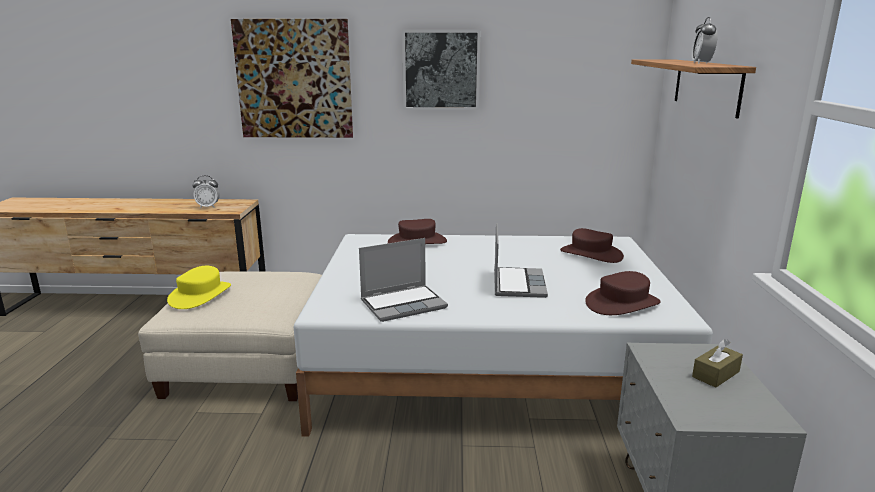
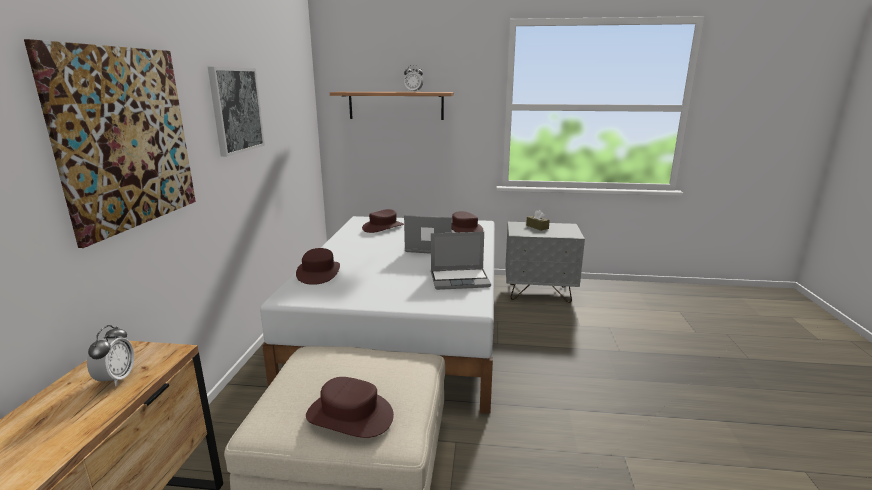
camera: 85 degrees left, 0 degrees up
yellow hat [167,266,231,309] -> brown hat [306,377,394,438]
laptop [359,238,448,322] -> laptop turned 105 degrees clockwise [431,232,491,290]

